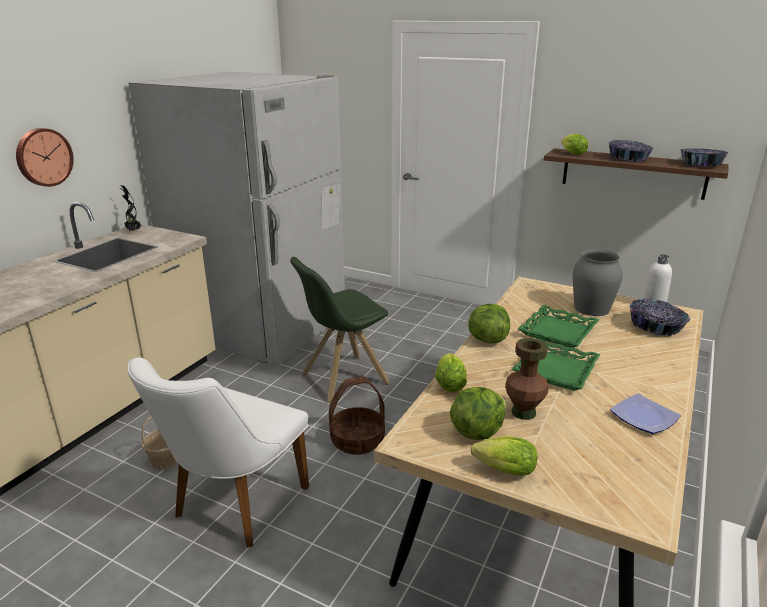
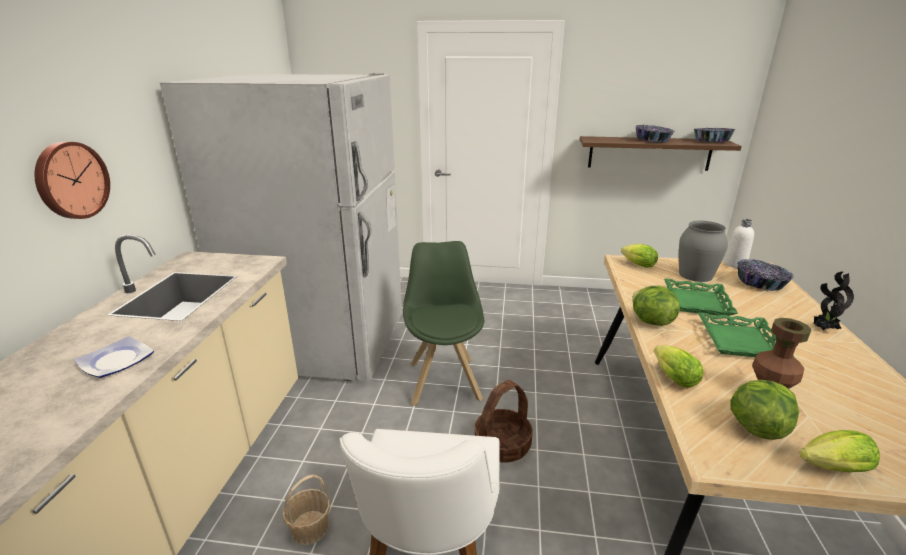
camera: 20 degrees left, 0 degrees up
potted plant [120,185,141,231] -> potted plant moved to [814,272,854,330]
green chair [290,257,390,403] -> green chair turned 135 degrees clockwise [403,241,484,406]
lettuce [561,133,588,155] -> lettuce moved to [621,244,658,268]
plate [610,393,681,434] -> plate moved to [74,336,154,378]

